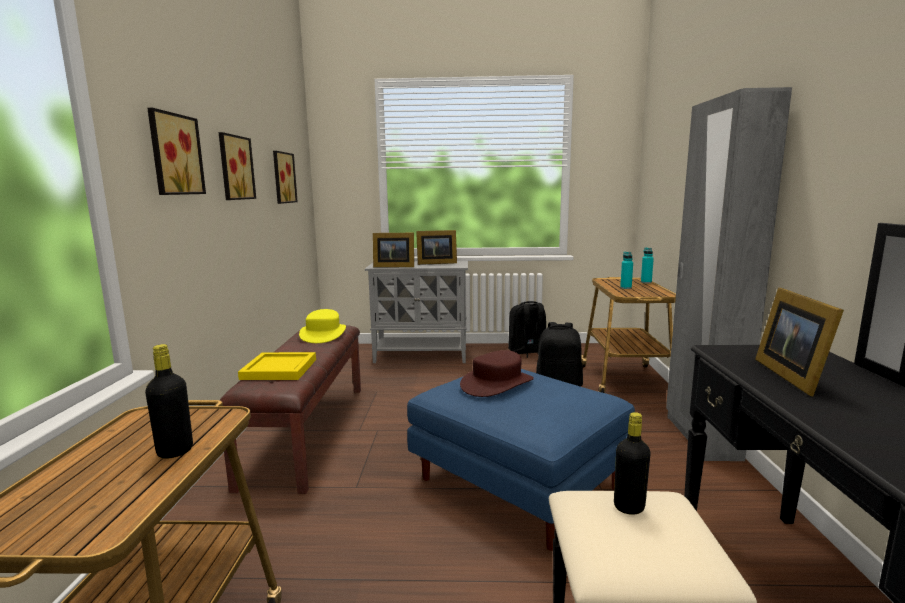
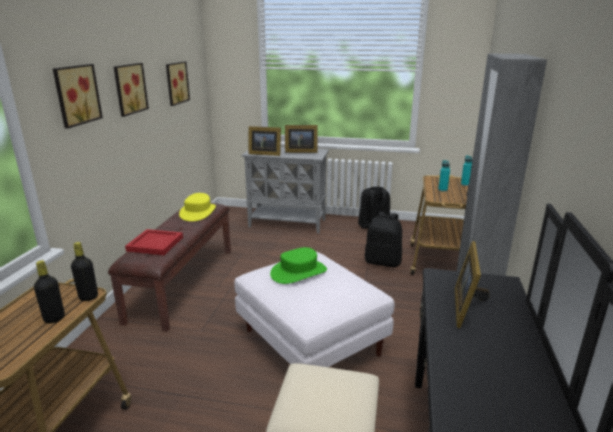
camera: 10 degrees right, 10 degrees up
yellow tray [238,352,316,380] -> red tray [125,229,183,255]
blue ottoman [407,369,635,551] -> white ottoman [234,252,394,367]
brown hat [460,350,534,397] -> green hat [270,247,327,284]
black bottle [614,412,651,515] -> black bottle moved to [71,242,98,301]

